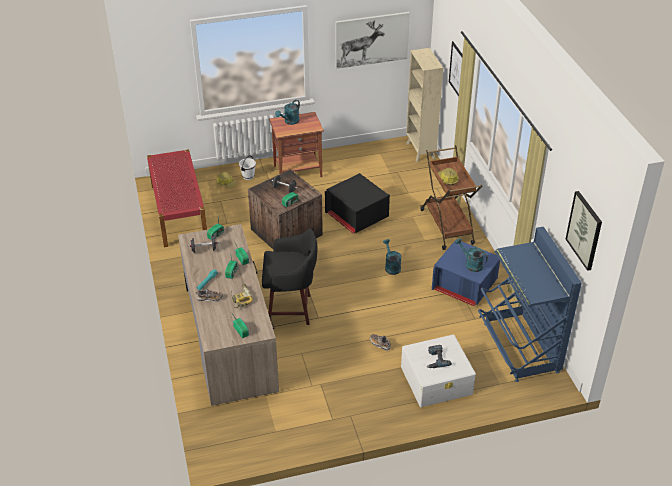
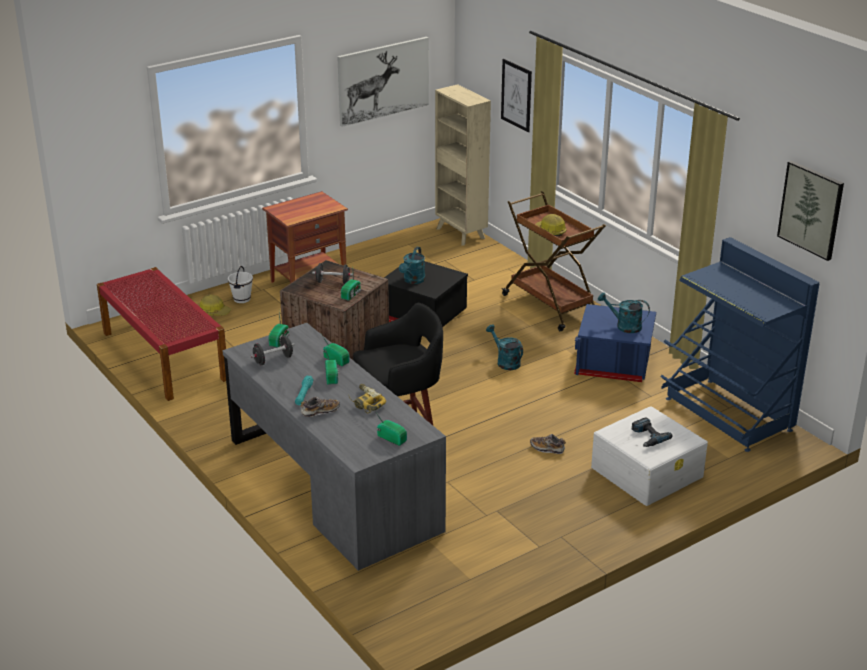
camera: 20 degrees left, 10 degrees down
brown desk [178,224,279,406] -> grey desk [222,323,446,571]
turquoise watering can [275,100,300,125] -> turquoise watering can moved to [399,247,425,284]

